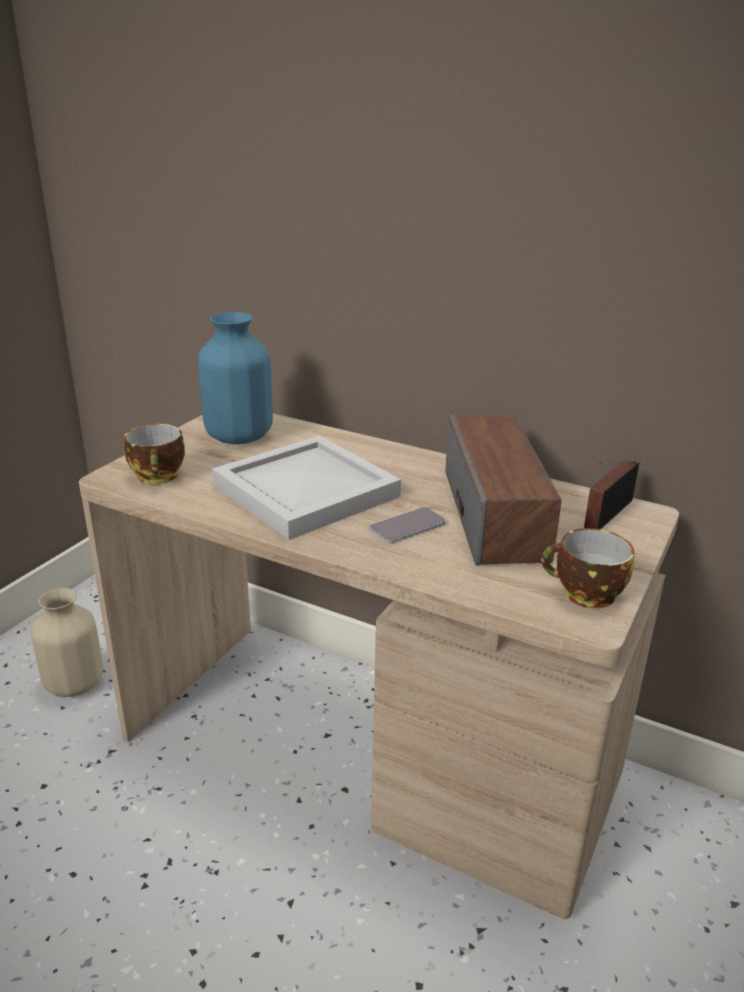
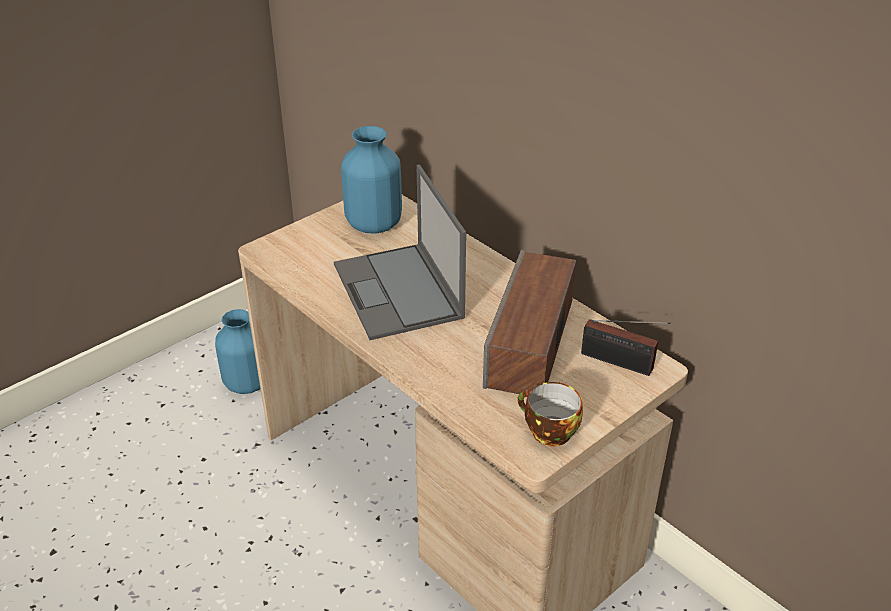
camera: 20 degrees right, 10 degrees up
beige vase [31,588,103,697] -> blue vase [215,309,260,394]
cup [124,424,185,484] -> none
white tray [212,436,401,540] -> laptop [334,165,466,340]
phone [369,507,446,544] -> none
radio [584,459,639,529] -> radio turned 120 degrees counterclockwise [581,319,670,376]

